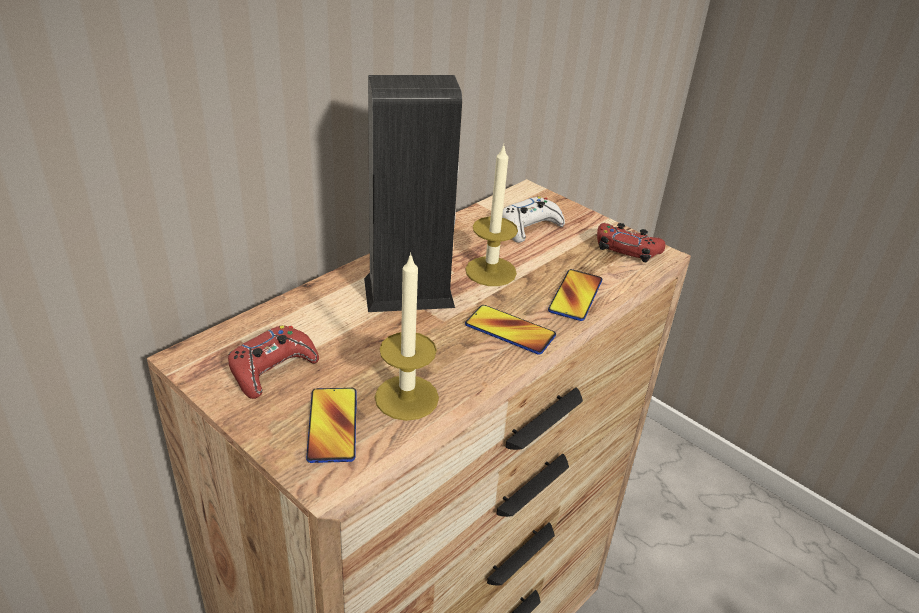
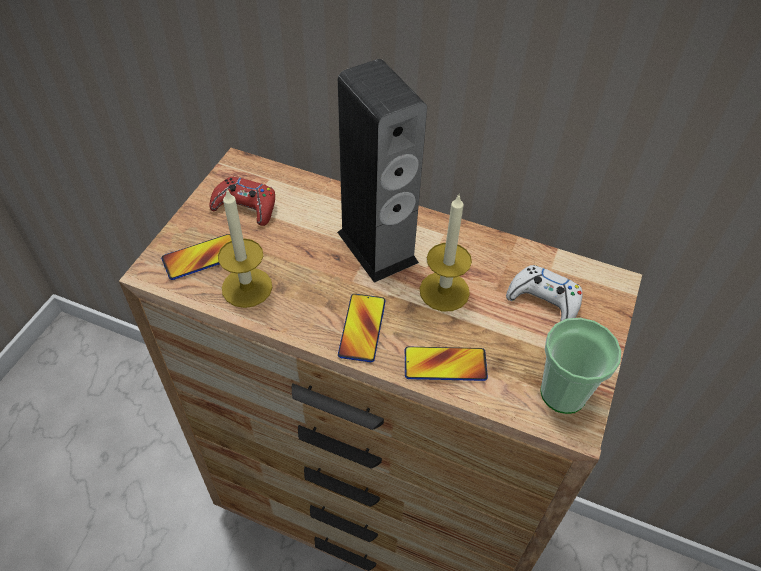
camera: 70 degrees right, 15 degrees up
red game controller [597,223,665,262] -> cup [540,318,621,414]

